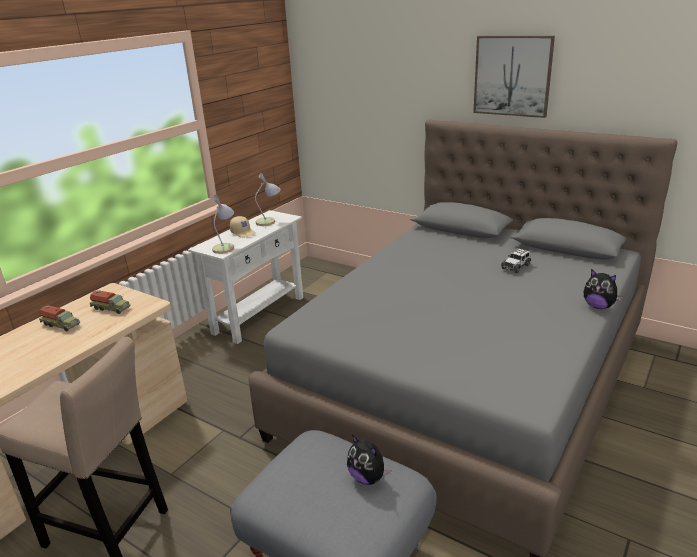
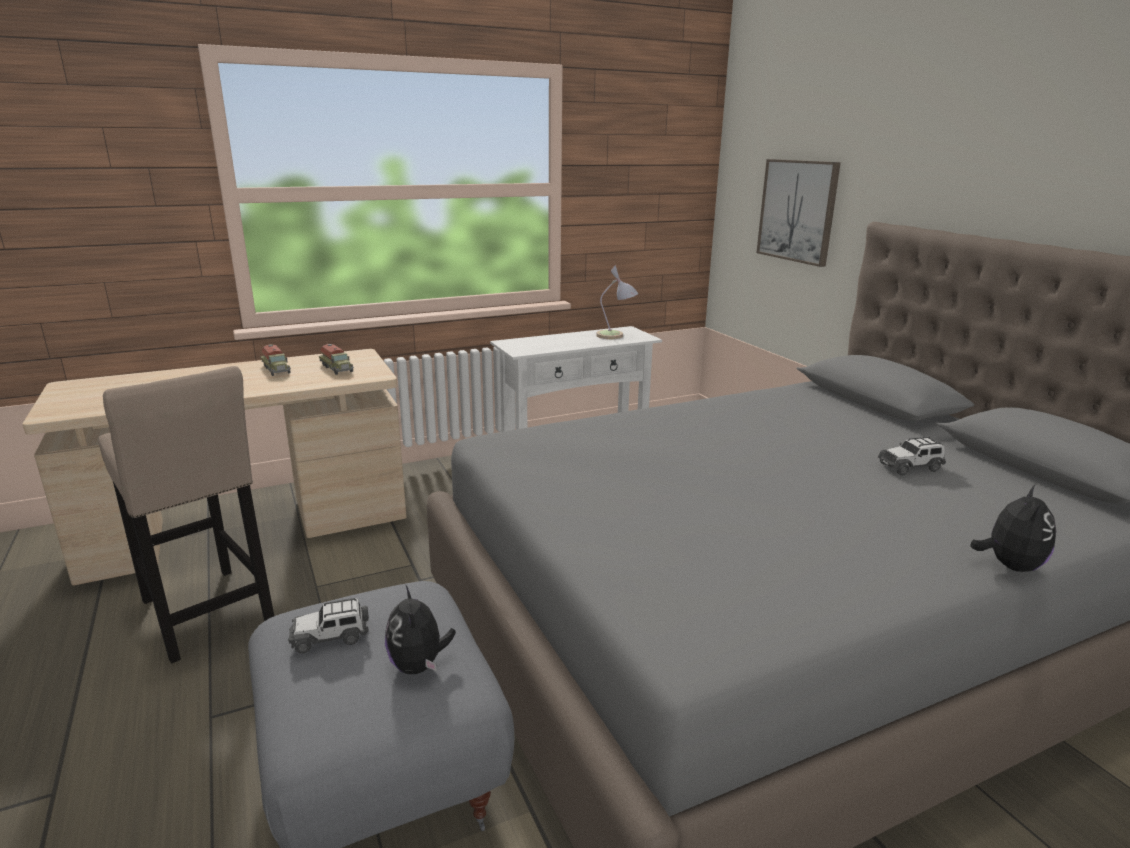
camera: 30 degrees right, 5 degrees down
table lamp [212,194,234,254] -> none
beige cap [230,216,256,238] -> none
picture [473,36,555,118] -> picture moved to [756,159,841,267]
plush toy [584,269,622,309] -> plush toy turned 135 degrees counterclockwise [970,485,1056,572]
none -> toy car [288,598,369,654]

